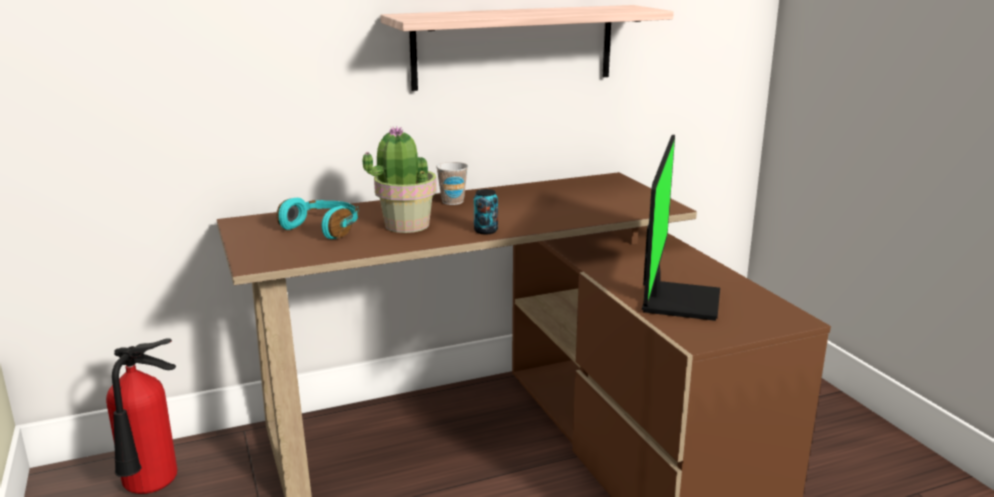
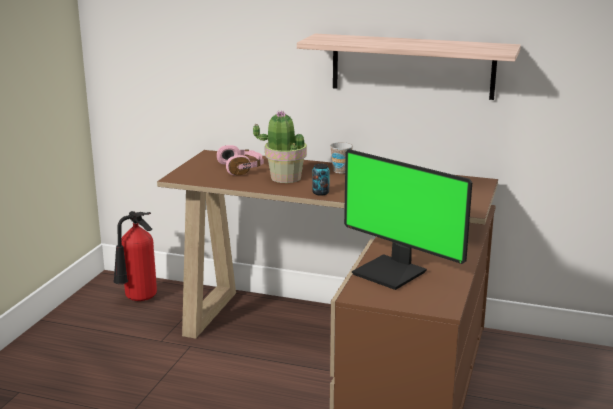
camera: 40 degrees right, 0 degrees up
turquoise headphones [277,198,359,239] -> pink headphones [217,145,264,175]
monitor [642,135,720,321] -> monitor turned 75 degrees clockwise [344,149,472,290]

